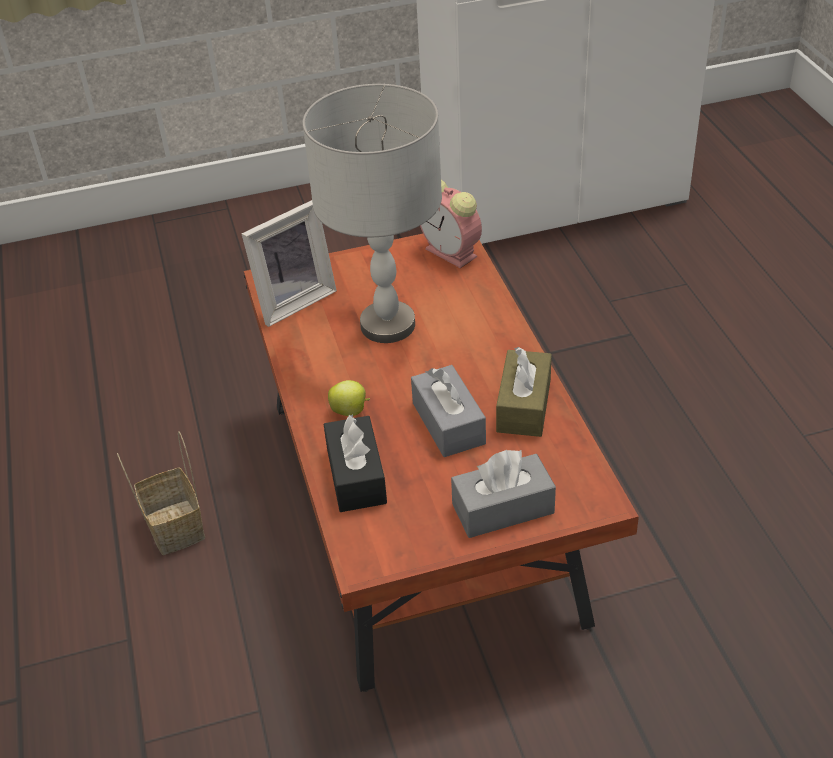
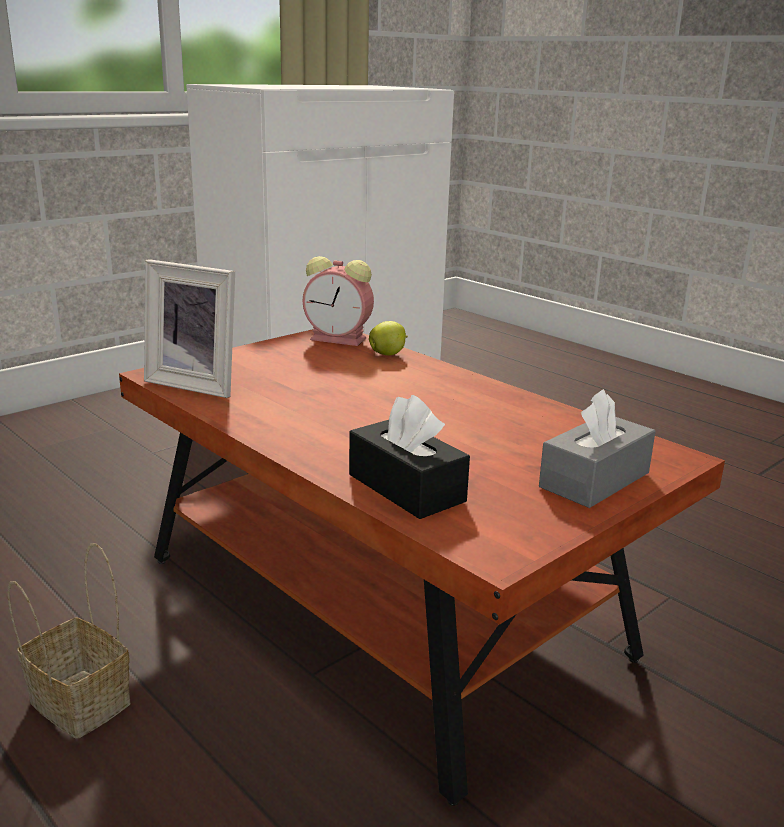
camera: 30 degrees left, 20 degrees down
picture frame [242,200,337,327] -> picture frame turned 90 degrees clockwise [144,260,235,398]
grey table lamp [303,84,442,343] -> none
apple [328,380,370,416] -> apple moved to [369,321,408,355]
grey tissue box [411,365,486,457] -> none
brown tissue box [496,347,552,437] -> none

